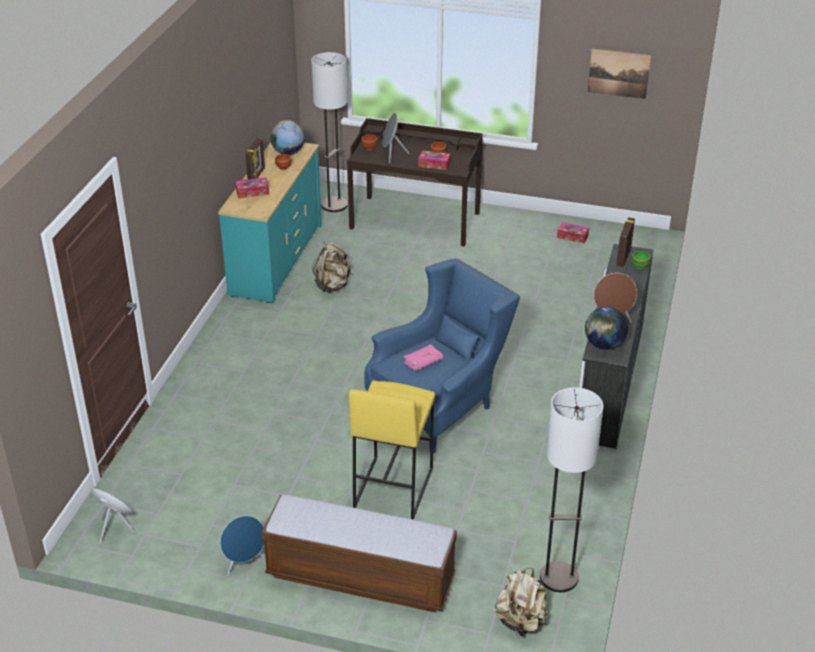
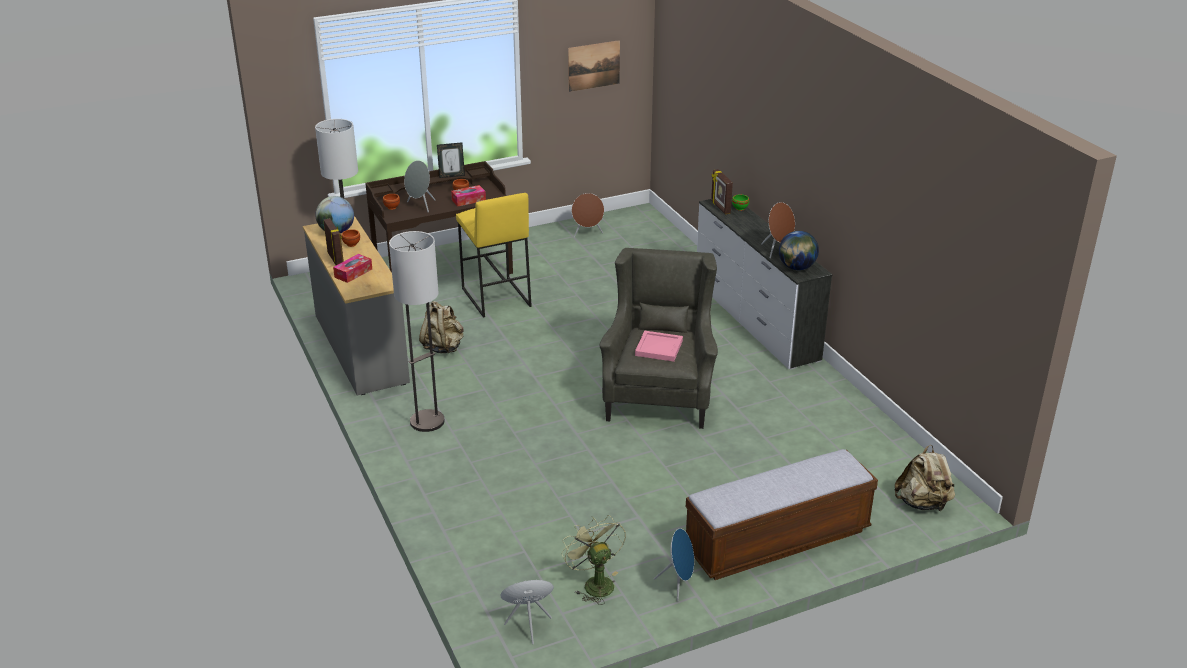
camera: 40 degrees left, 5 degrees down
turquoise dresser [218,142,322,303] -> grey dresser [303,216,410,396]
yellow stool [349,380,435,519] -> yellow stool moved to [456,193,532,318]
blue armchair [364,259,520,453] -> grey armchair [600,248,718,429]
pink book [403,344,443,371] -> pink tray [635,331,683,362]
floor lamp [540,387,604,592] -> floor lamp moved to [389,231,445,432]
tissue box [557,222,589,243] -> brown speaker [572,193,604,238]
none -> picture frame [437,142,465,178]
none -> green fan [562,515,626,605]

